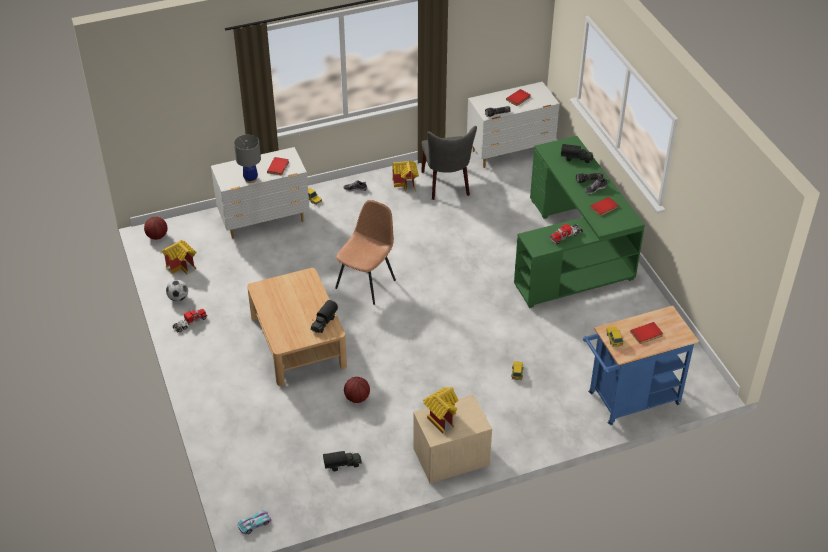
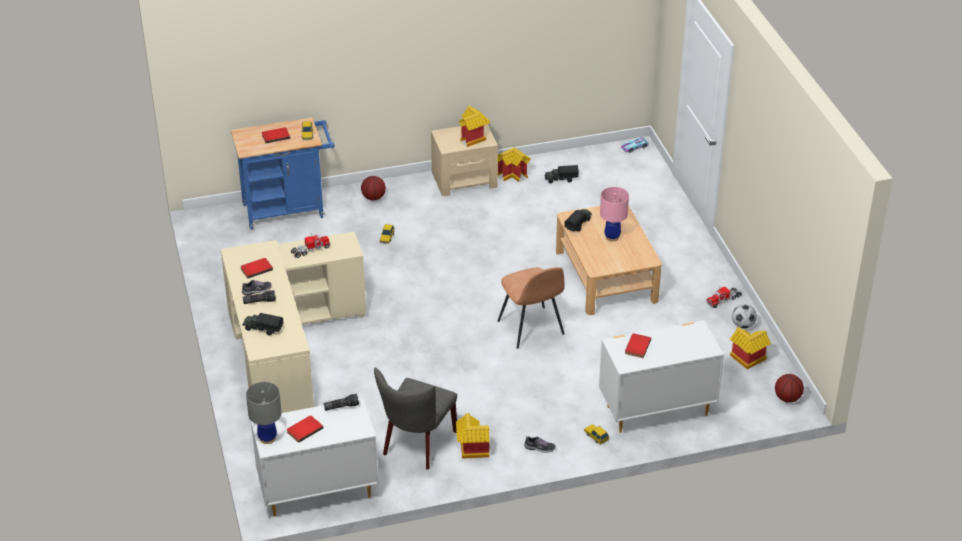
camera: 175 degrees left, 5 degrees down
grey table lamp [234,135,261,183] -> grey table lamp moved to [246,382,282,444]
brown chair [335,200,396,305] -> brown chair turned 60 degrees counterclockwise [498,267,565,349]
basketball [344,377,370,403] -> basketball moved to [361,176,386,201]
grey chair [421,126,477,200] -> grey chair turned 150 degrees counterclockwise [374,368,457,470]
green desk [514,136,645,308] -> beige desk [221,231,366,413]
none -> toy house [497,147,531,182]
none -> pink table lamp [600,187,629,241]

